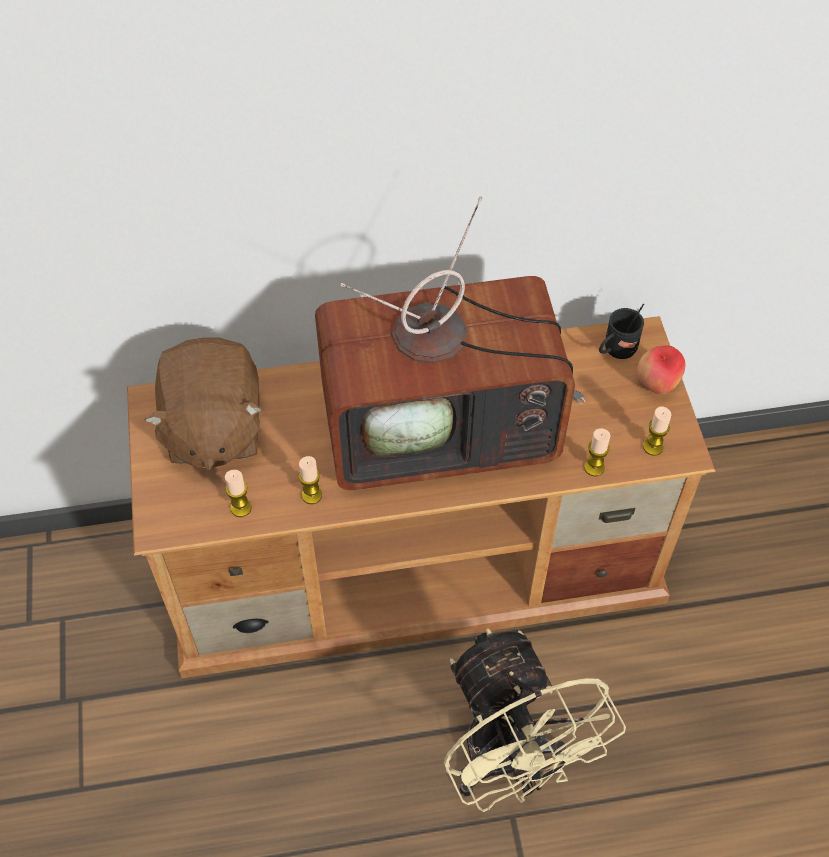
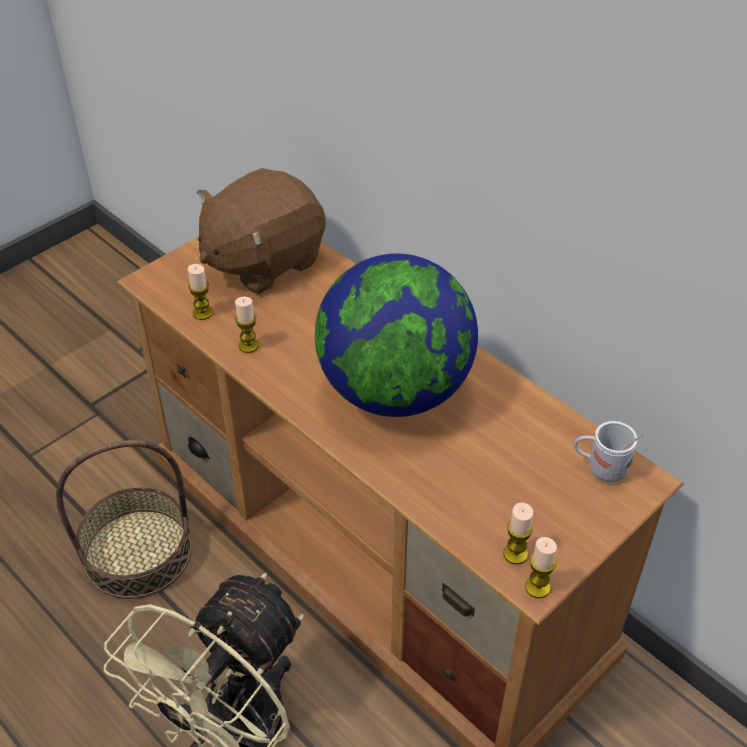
camera: 55 degrees right, 10 degrees down
television [315,196,586,490] -> globe [315,254,478,417]
candle [584,428,611,476] -> candle moved to [525,537,557,598]
black mug [599,304,644,359] -> white mug [574,421,645,483]
apple [637,346,685,395] -> none
none -> basket [56,440,192,599]

